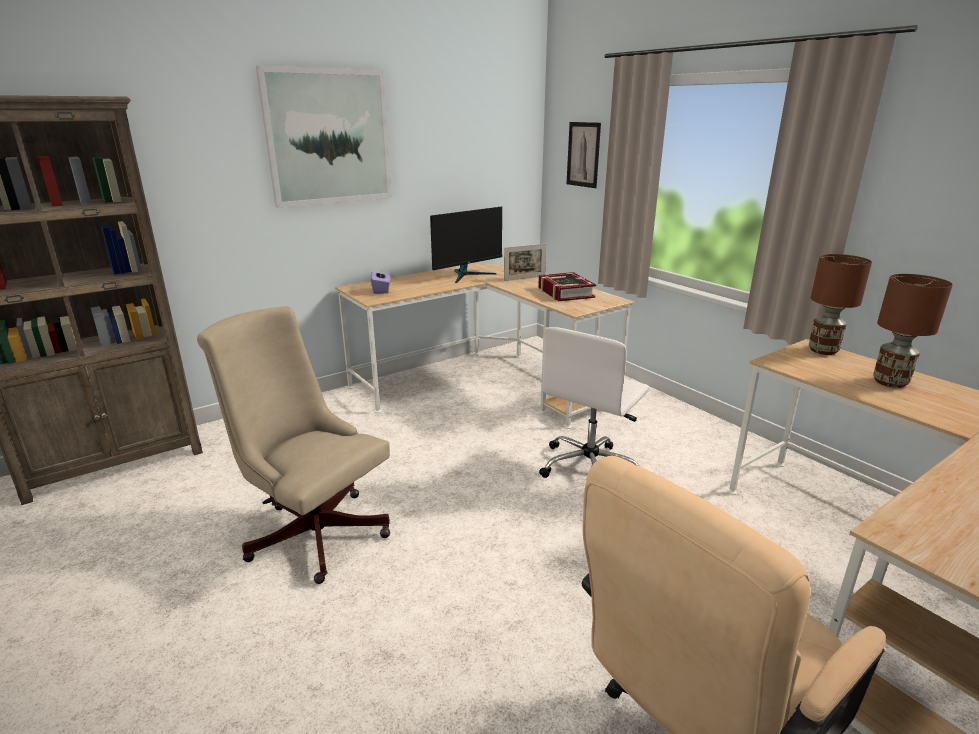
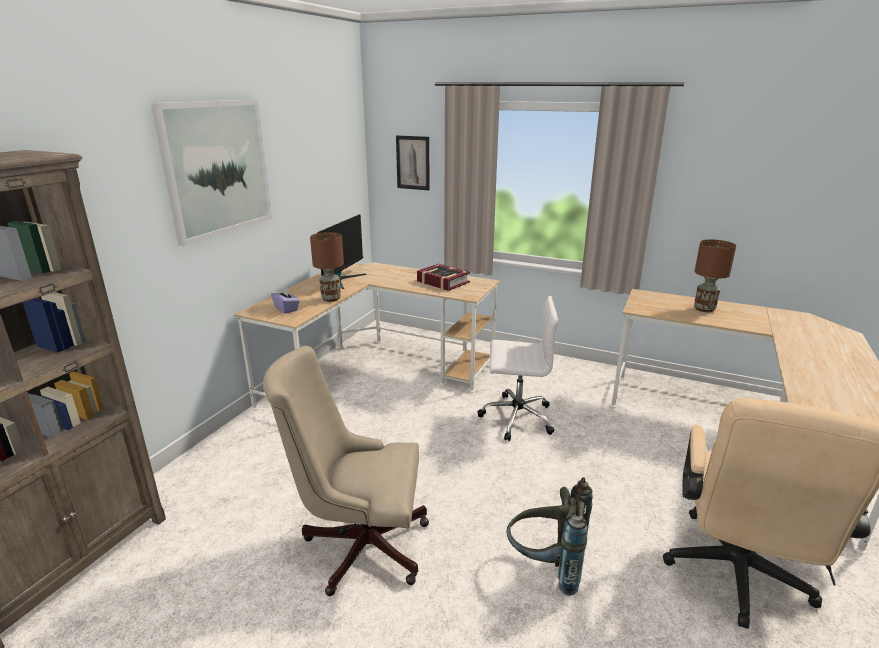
camera: 30 degrees left, 0 degrees up
picture frame [504,244,546,281] -> none
white office chair [539,327,649,478] -> white office chair turned 90 degrees counterclockwise [478,296,558,441]
brown table lamp [809,254,872,355] -> brown table lamp moved to [310,232,344,302]
none -> grey backpack [507,477,592,596]

